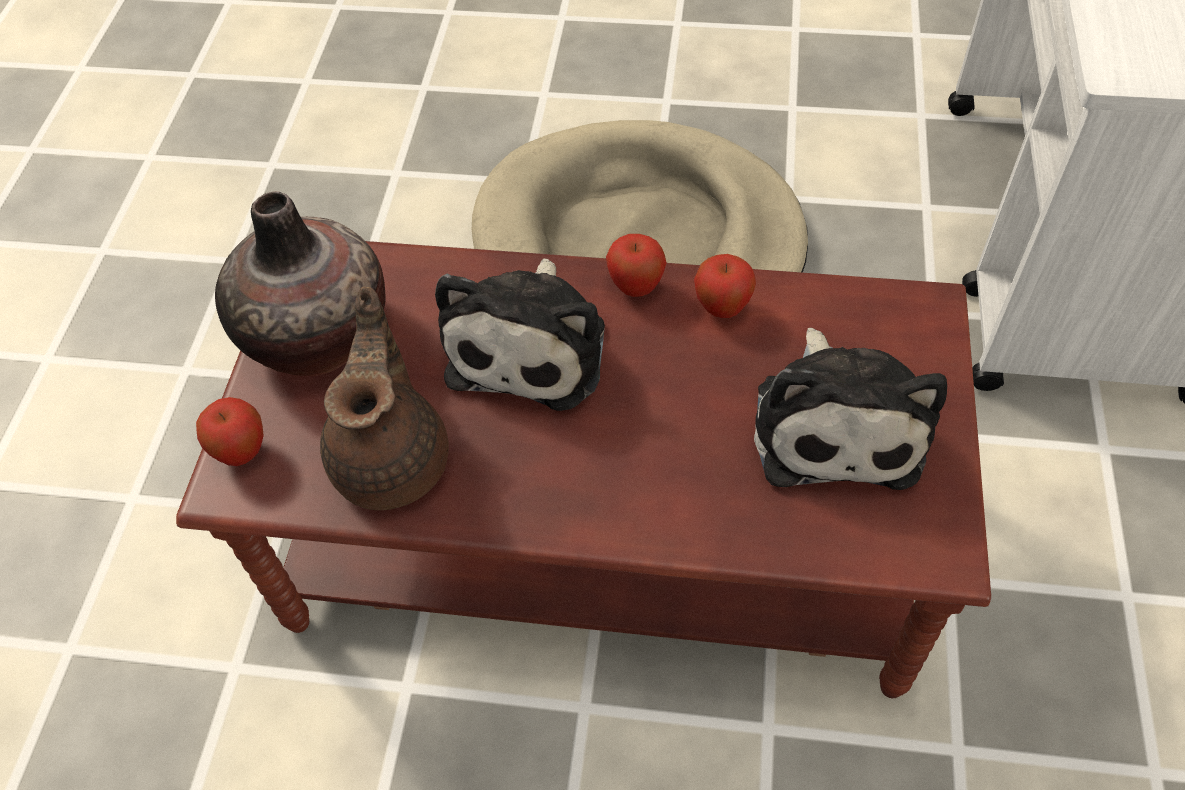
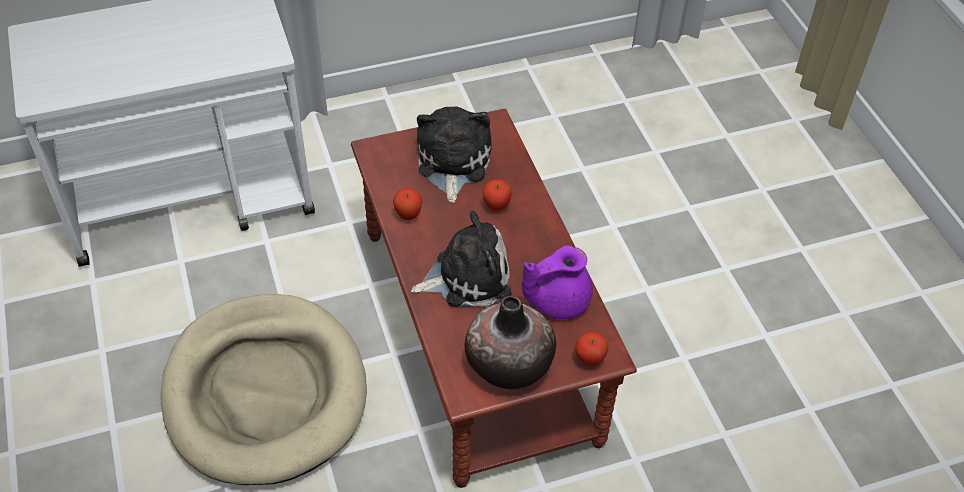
camera: 120 degrees left, 5 degrees down
brown teapot [320,286,449,510] -> purple teapot [522,245,593,320]
apple [606,234,667,297] -> apple moved to [483,179,512,211]
plush toy [754,328,947,490] -> plush toy turned 60 degrees counterclockwise [417,106,492,203]

